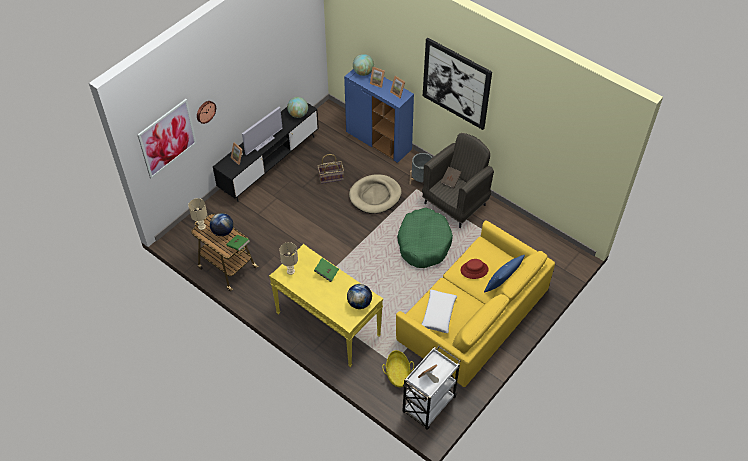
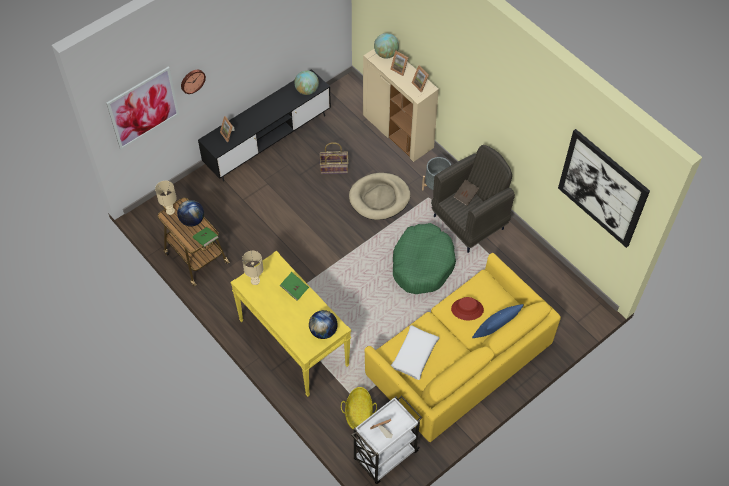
camera: 10 degrees right, 5 degrees up
television [242,107,283,155] -> none
blue cabinet [344,69,414,163] -> beige cabinet [363,49,439,162]
picture [423,38,492,130] -> picture moved to [558,129,650,248]

